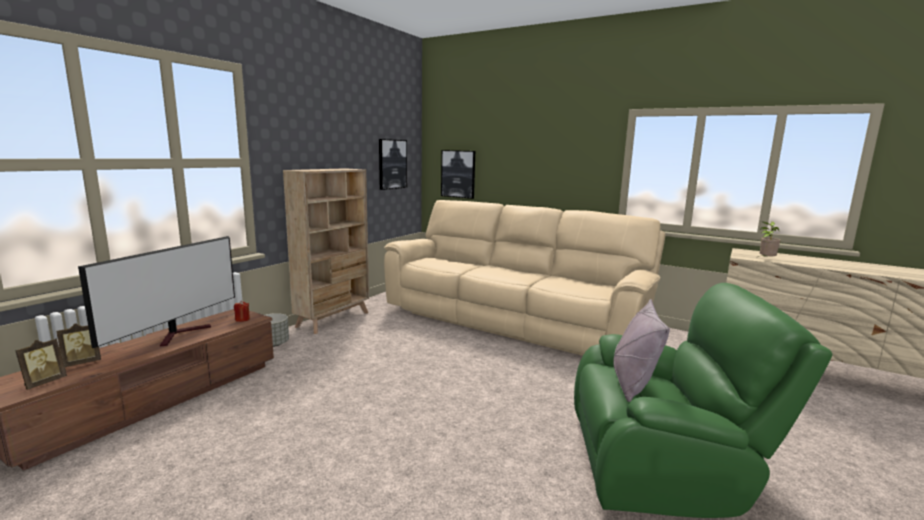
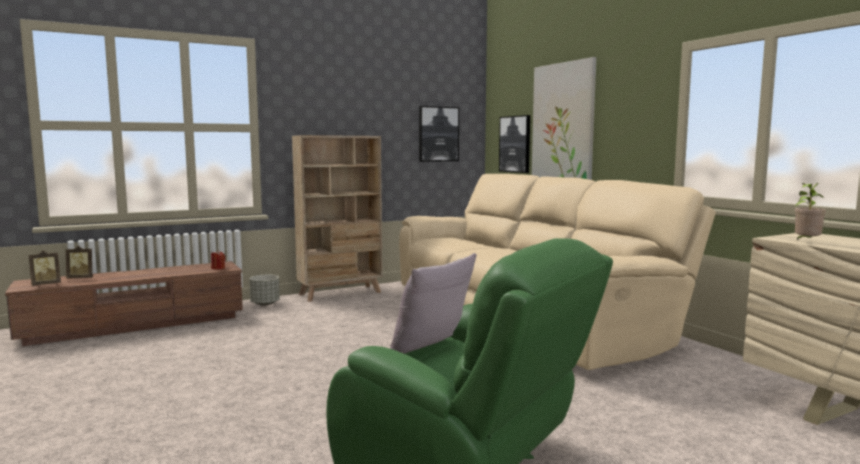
camera: 30 degrees right, 5 degrees down
television [78,236,235,348] -> none
none -> picture [532,57,596,180]

